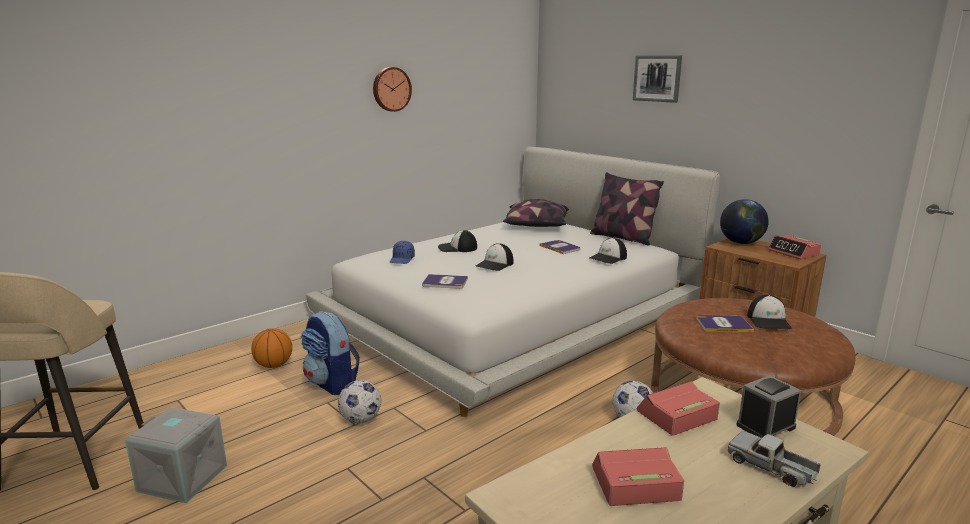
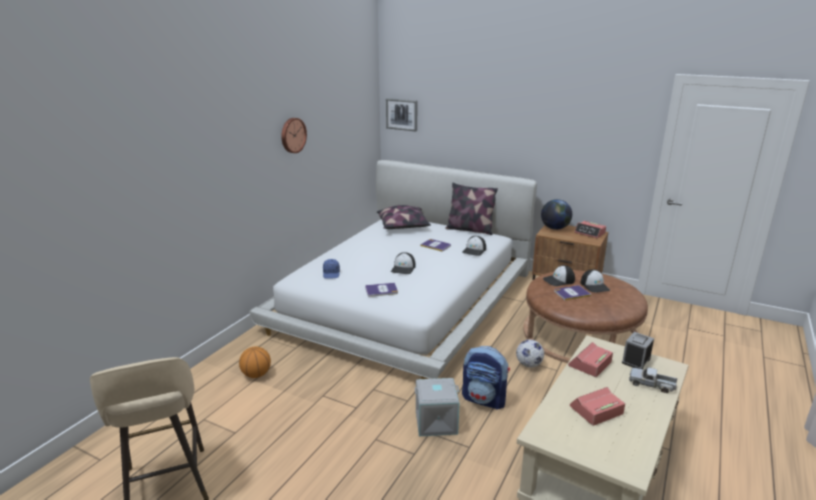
camera: 20 degrees left, 5 degrees up
grey storage box [125,407,227,503] -> grey storage box moved to [414,378,460,436]
backpack [301,311,360,395] -> backpack moved to [462,346,510,410]
football [338,380,381,423] -> none
cap [438,230,477,252] -> cap moved to [543,265,575,286]
picture [633,55,682,103] -> picture moved to [386,98,417,131]

